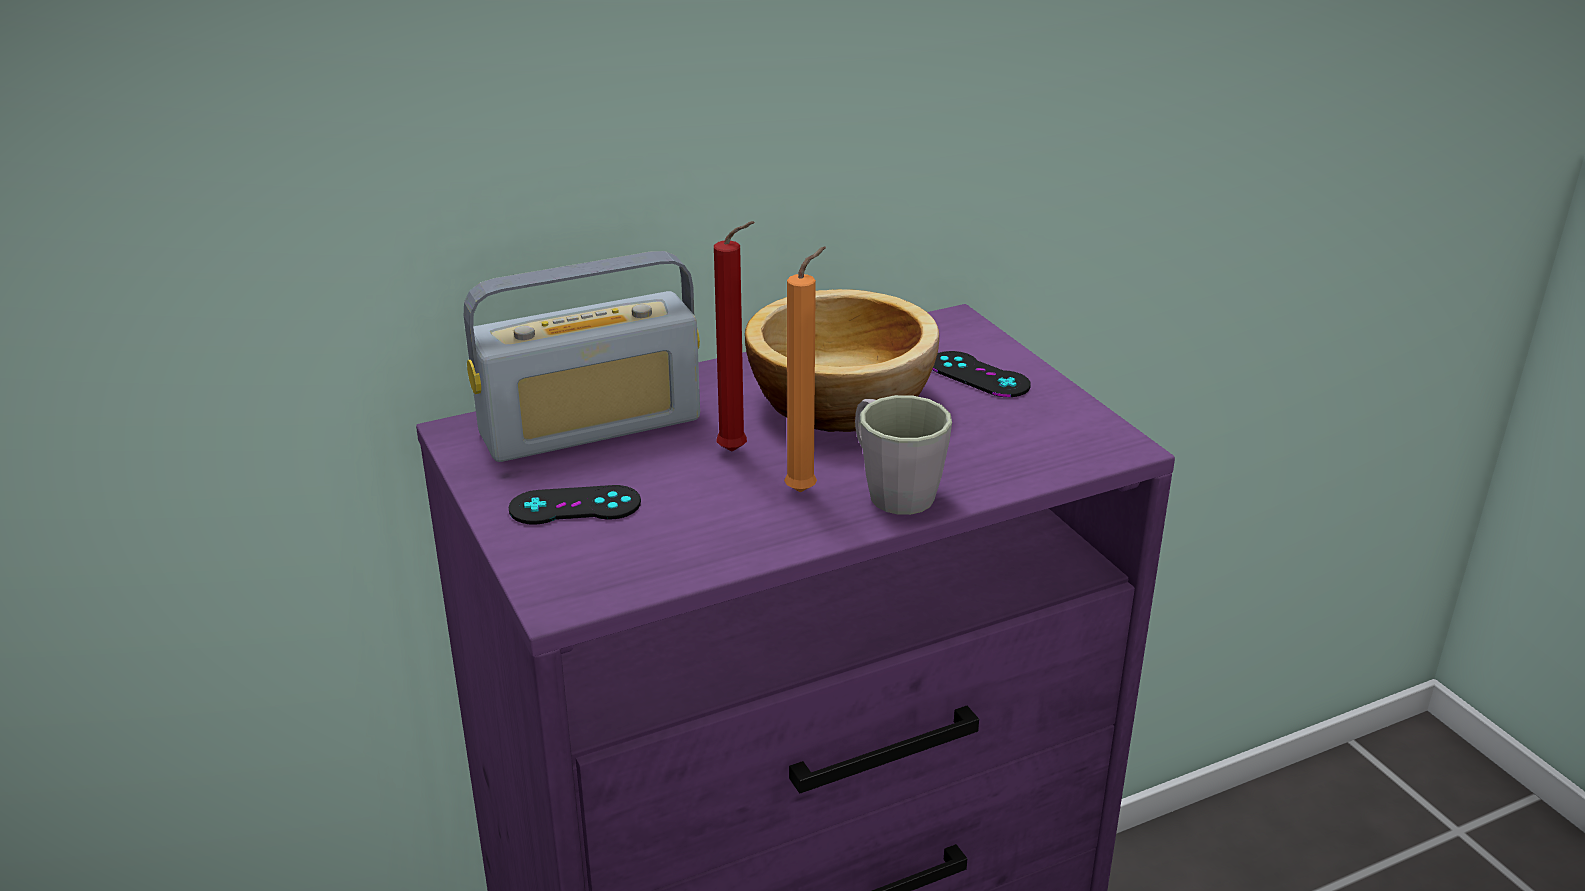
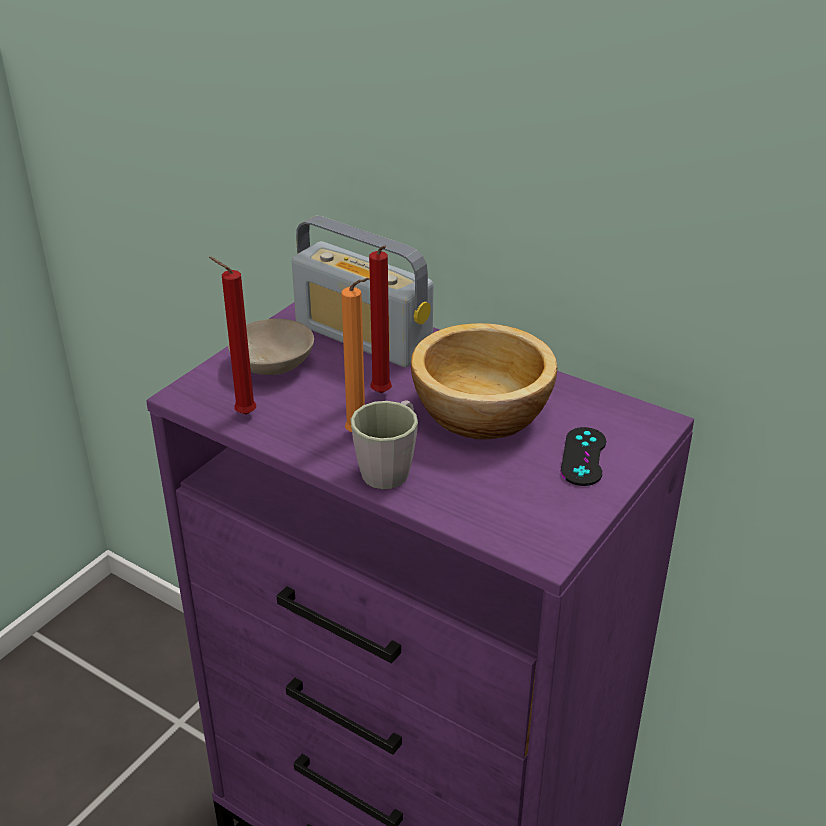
camera: 60 degrees right, 5 degrees up
black game controller [508,485,641,525] -> beige bowl [228,319,314,375]
none -> red candle [209,257,256,415]

